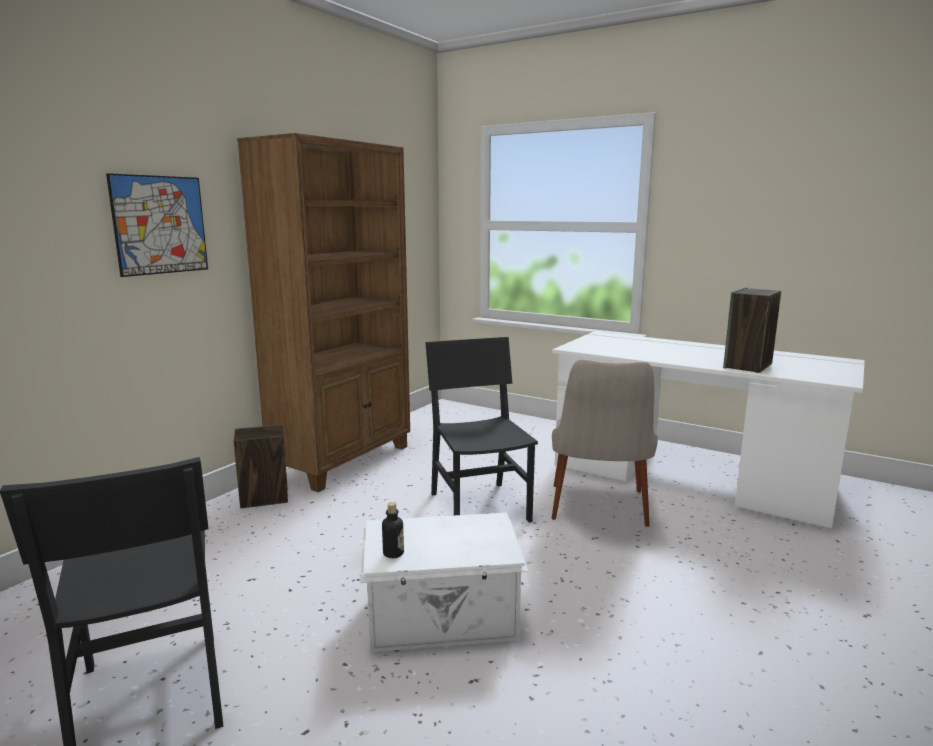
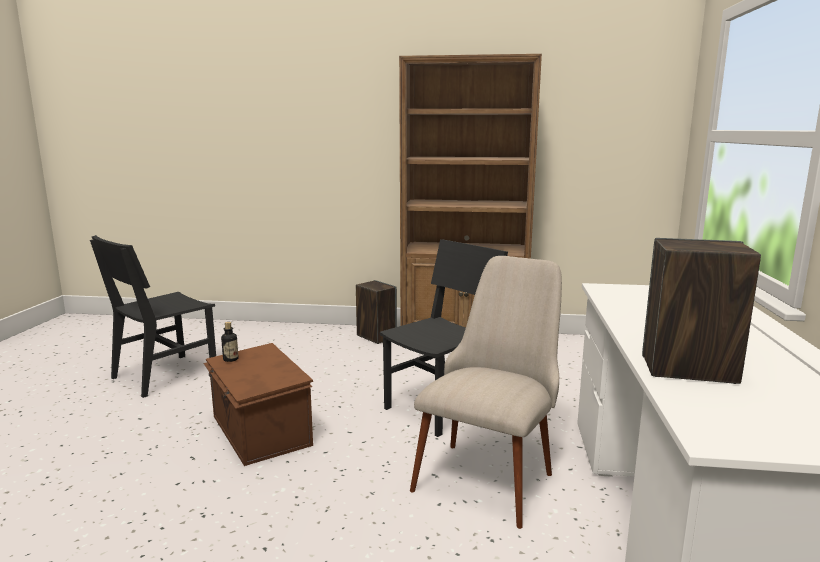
camera: 65 degrees right, 0 degrees up
picture [106,173,208,277] -> none
white storage box [360,513,529,652] -> brown storage box [203,343,313,466]
beige chair [552,359,658,527] -> beige chair turned 135 degrees clockwise [410,256,562,529]

